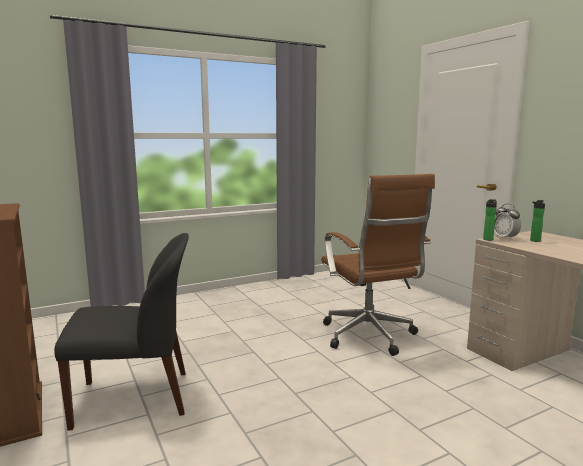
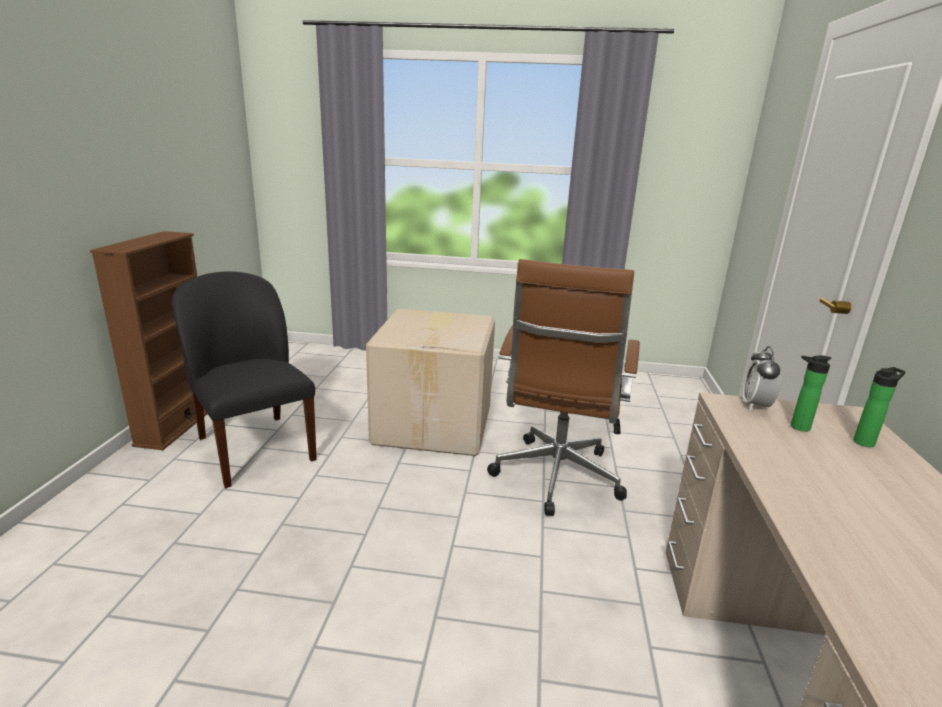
camera: 35 degrees right, 10 degrees up
black chair [54,233,189,431] -> black chair turned 150 degrees counterclockwise [171,271,317,488]
bottle [483,199,497,241] -> bottle moved to [853,367,906,447]
none -> cardboard box [366,309,495,456]

